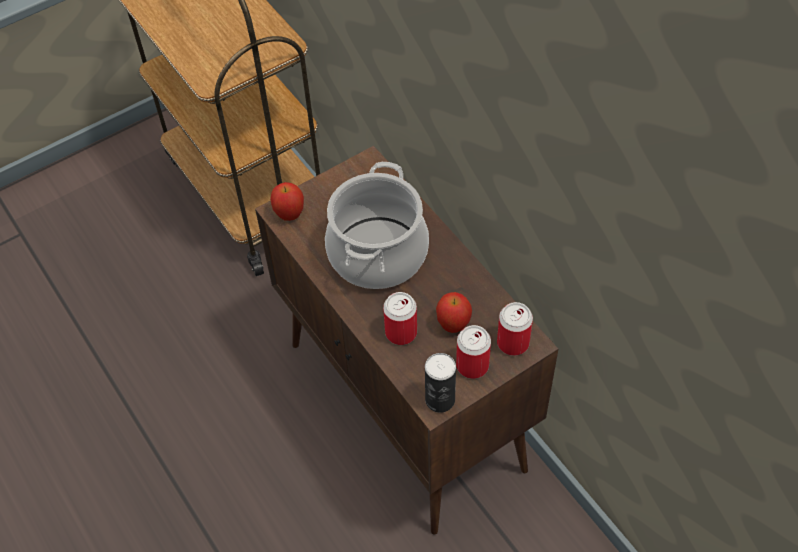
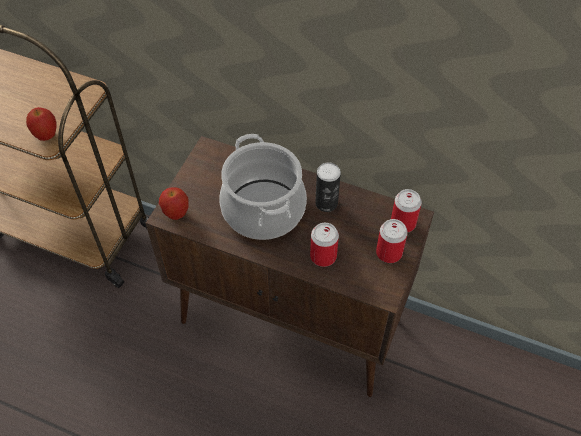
camera: 35 degrees left, 0 degrees up
can [425,353,456,413] -> can moved to [315,162,341,212]
apple [436,292,472,333] -> apple moved to [26,107,57,141]

